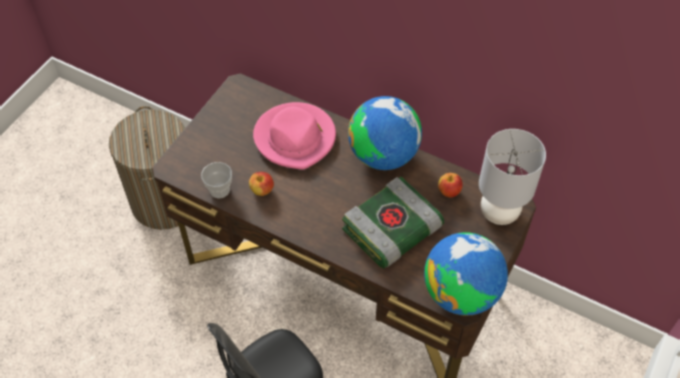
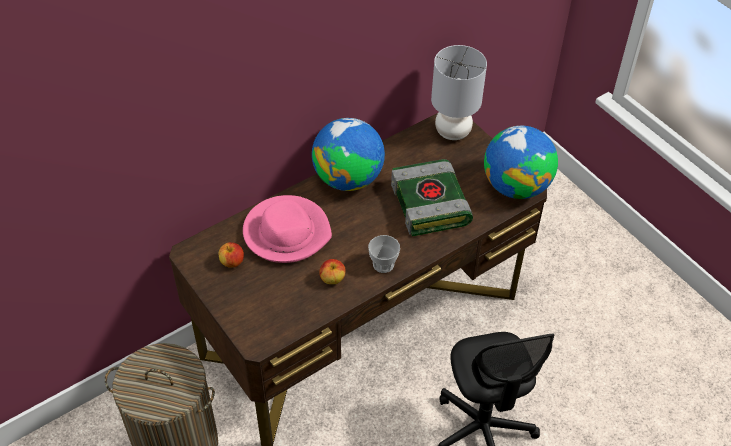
camera: 65 degrees left, 5 degrees down
cup [201,162,232,198] -> cup moved to [368,235,400,273]
apple [438,173,462,197] -> apple moved to [218,242,244,267]

